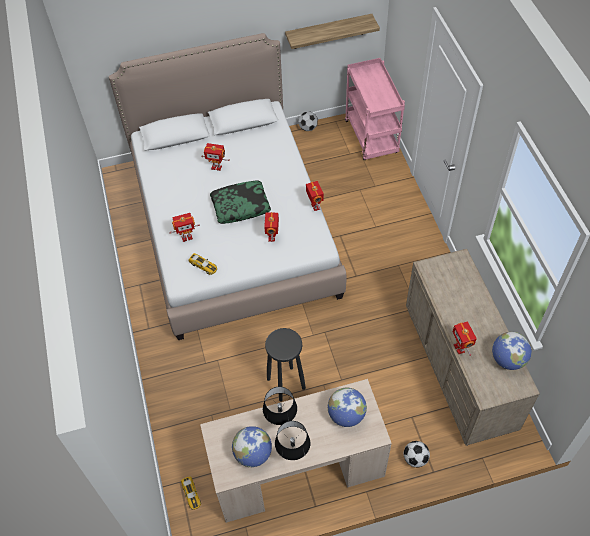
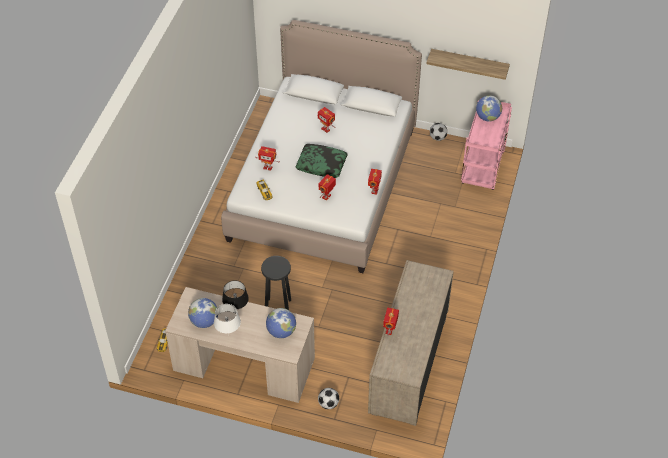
camera: 30 degrees right, 5 degrees down
black table lamp [275,421,310,460] -> white table lamp [214,304,241,334]
globe [492,332,532,370] -> globe moved to [476,95,502,122]

